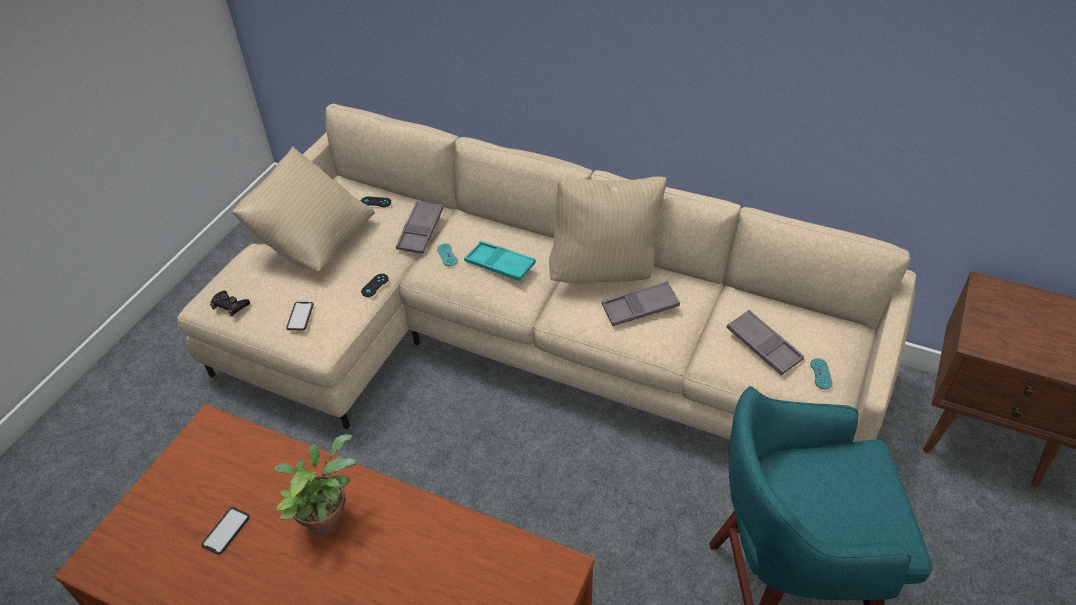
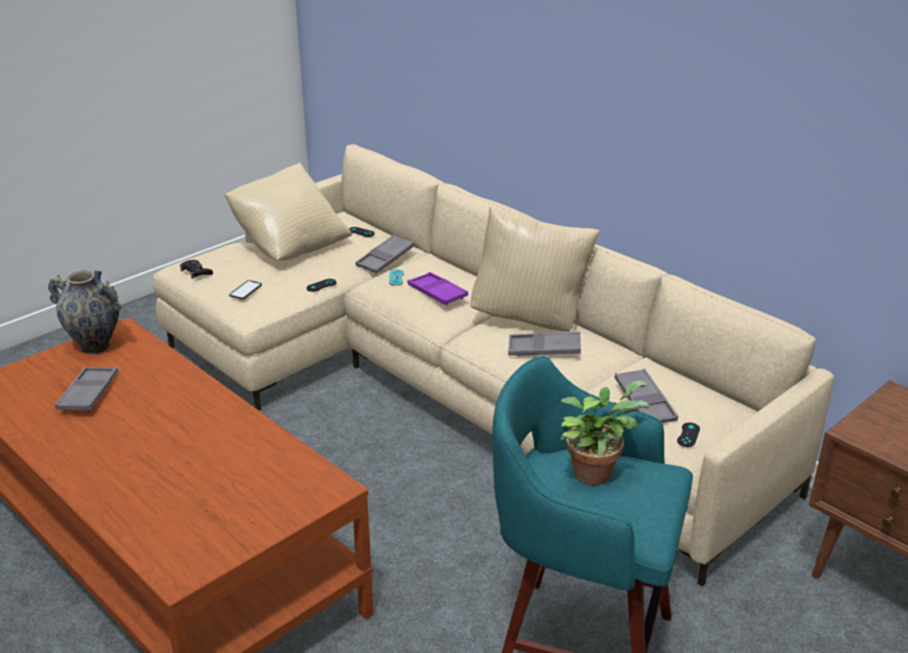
camera: 20 degrees right, 15 degrees down
phone [201,507,250,555] -> grey tray [55,367,119,412]
potted plant [274,434,356,536] -> potted plant moved to [561,380,650,486]
turquoise tray [464,241,536,281] -> purple tray [408,272,468,305]
turquoise game controller [810,358,833,389] -> black game controller [677,422,700,447]
none -> vase [48,270,121,354]

